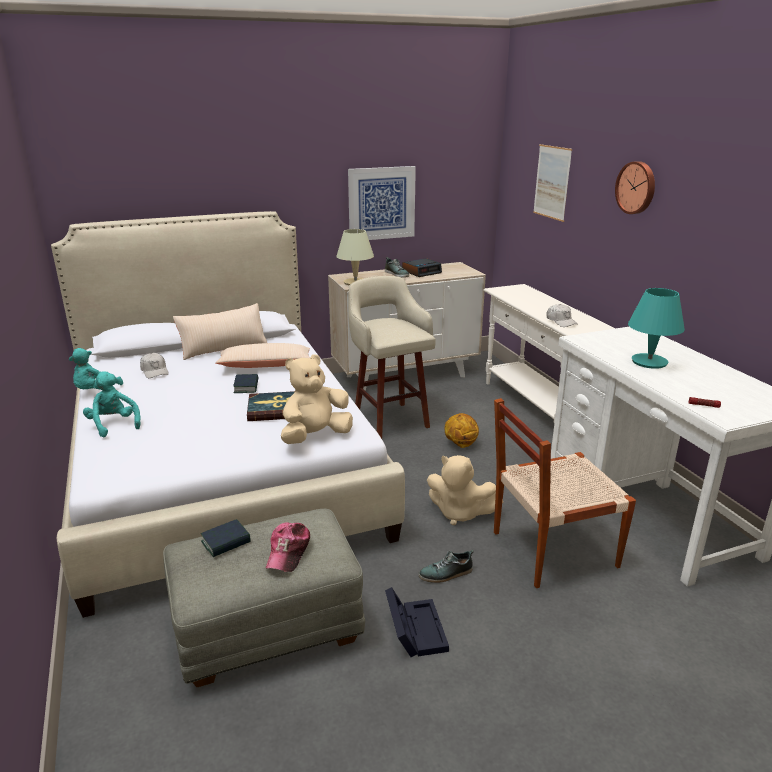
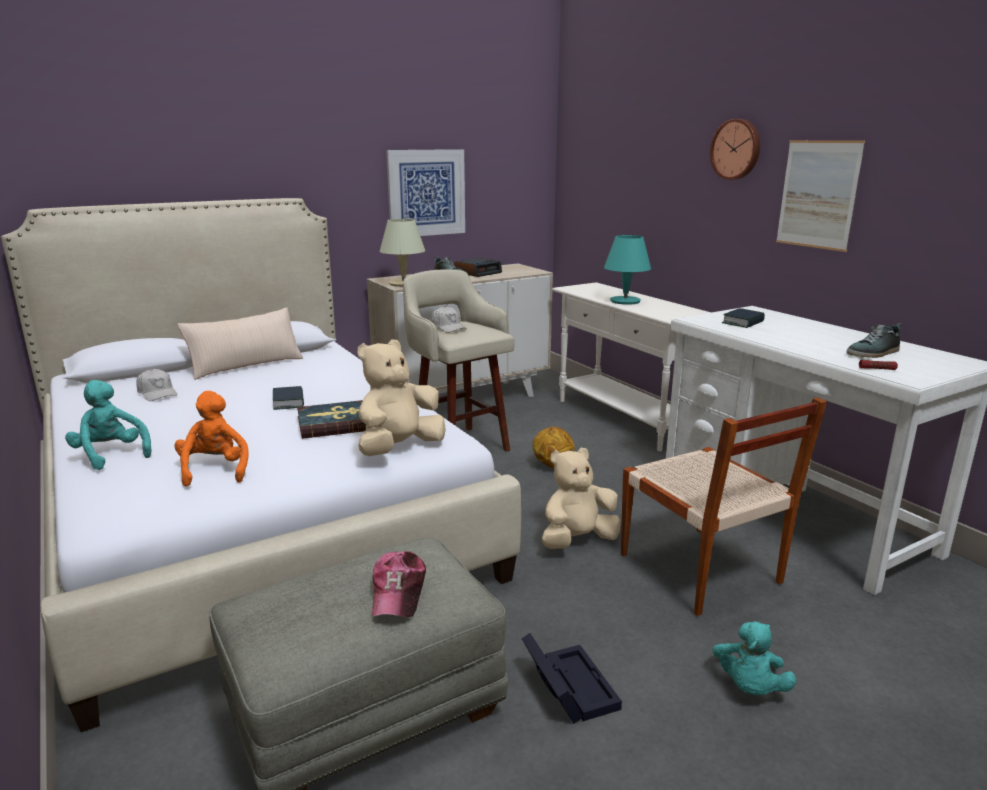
camera: 10 degrees left, 5 degrees down
turquoise plush toy [69,348,123,389] -> turquoise plush toy moved to [712,621,796,695]
book [201,519,251,557] -> book moved to [722,308,765,328]
beige pillow [215,343,310,368] -> none
shoe [418,550,474,583] -> shoe moved to [846,323,902,358]
beige plush toy [427,455,503,525] -> beige plush toy turned 135 degrees clockwise [542,448,620,549]
chair [494,398,636,588] -> chair turned 90 degrees counterclockwise [621,397,827,616]
picture [533,144,572,222] -> picture moved to [776,140,865,252]
white cap [546,304,578,327] -> white cap moved to [431,306,466,333]
turquoise table lamp [628,288,685,369] -> turquoise table lamp moved to [604,235,651,305]
none -> orange plush toy [174,391,249,487]

